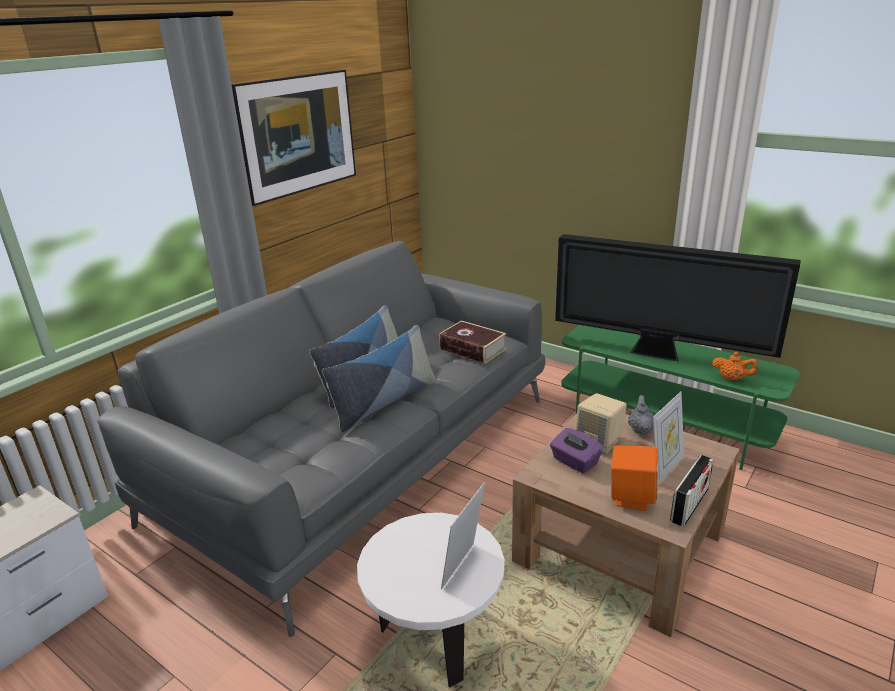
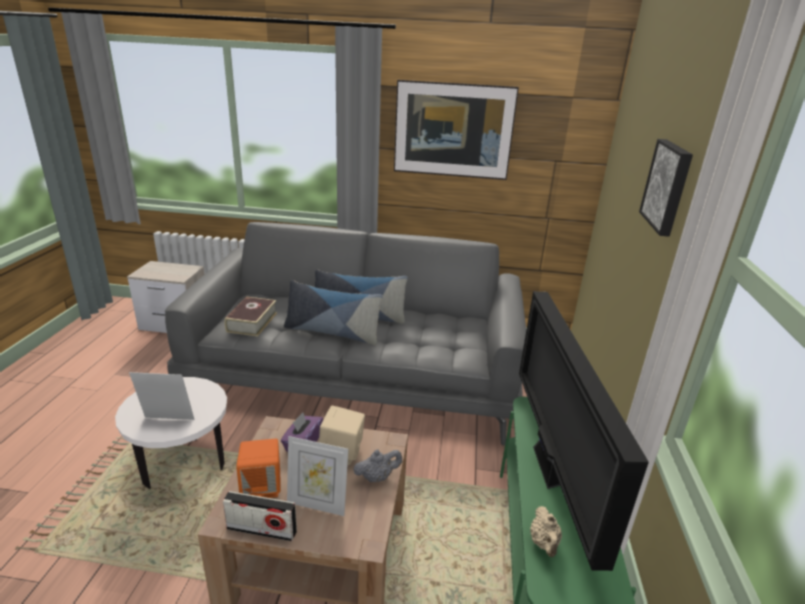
camera: 60 degrees right, 0 degrees up
book [439,320,506,364] -> book moved to [224,296,277,336]
orange teapot [712,352,758,381] -> beige teapot [530,506,562,557]
none -> picture [639,139,693,237]

